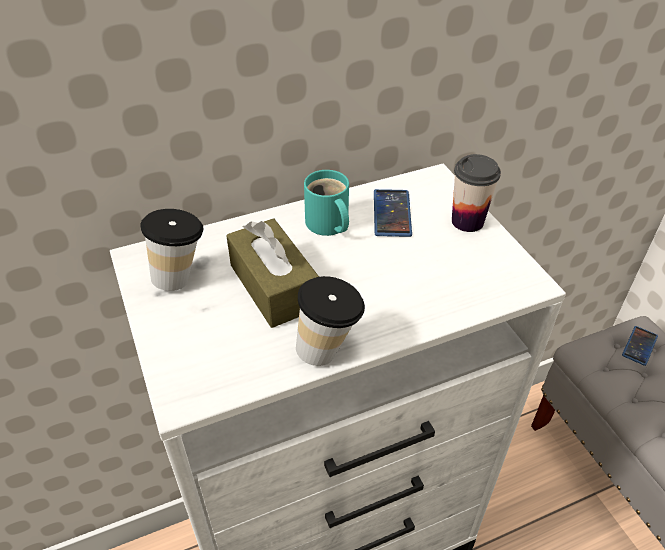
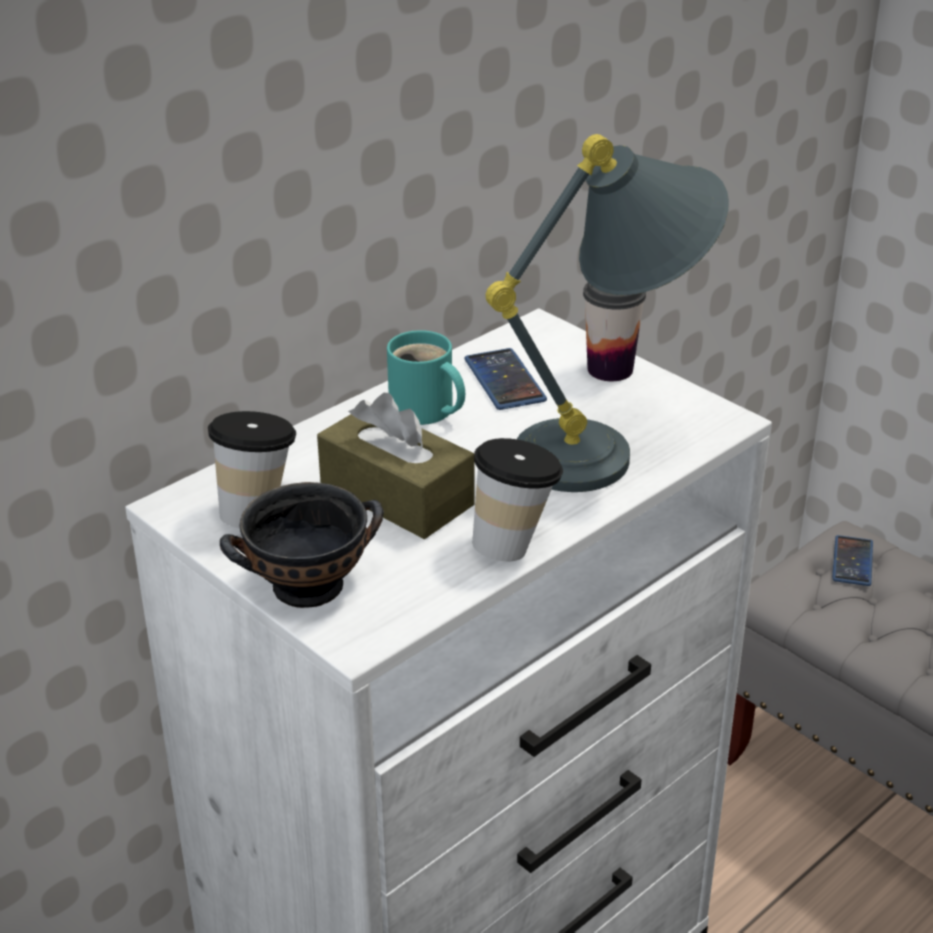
camera: 20 degrees left, 10 degrees down
none -> black bowl [220,482,384,608]
none -> grey table lamp [486,134,729,492]

